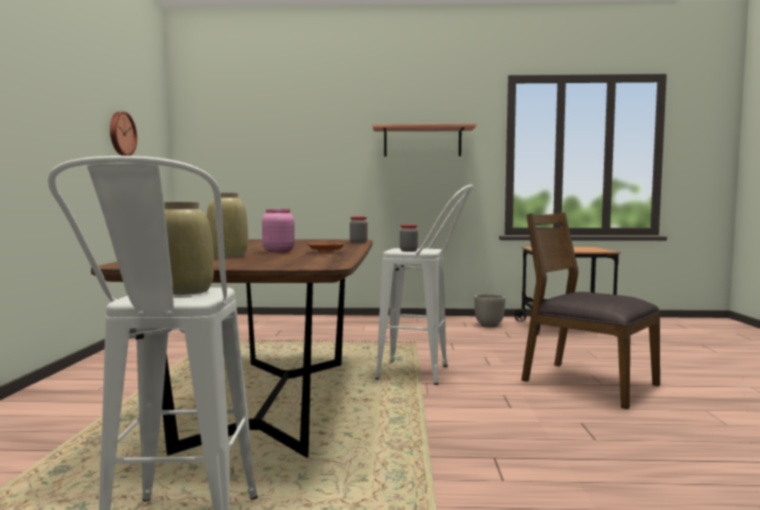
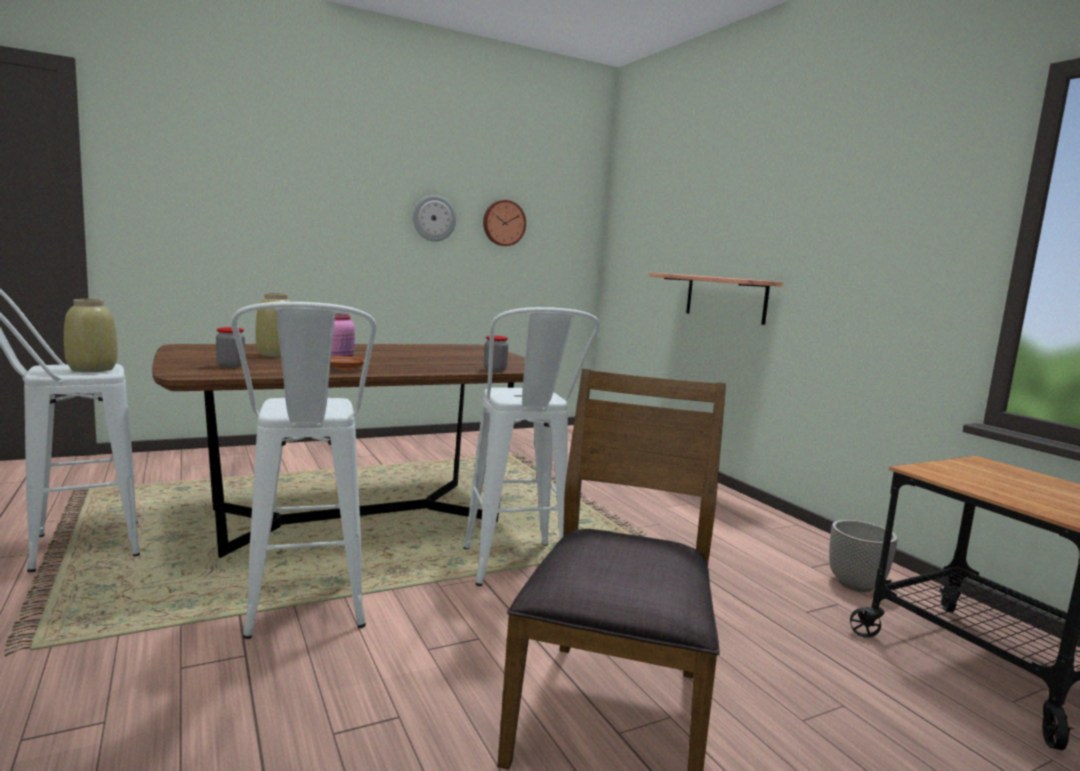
camera: 60 degrees right, 5 degrees up
shelf [372,124,476,157] -> shelf moved to [649,273,783,325]
jar [400,225,418,252] -> jar moved to [216,327,245,368]
none -> white stool [231,302,376,639]
none -> wall clock [413,195,456,242]

